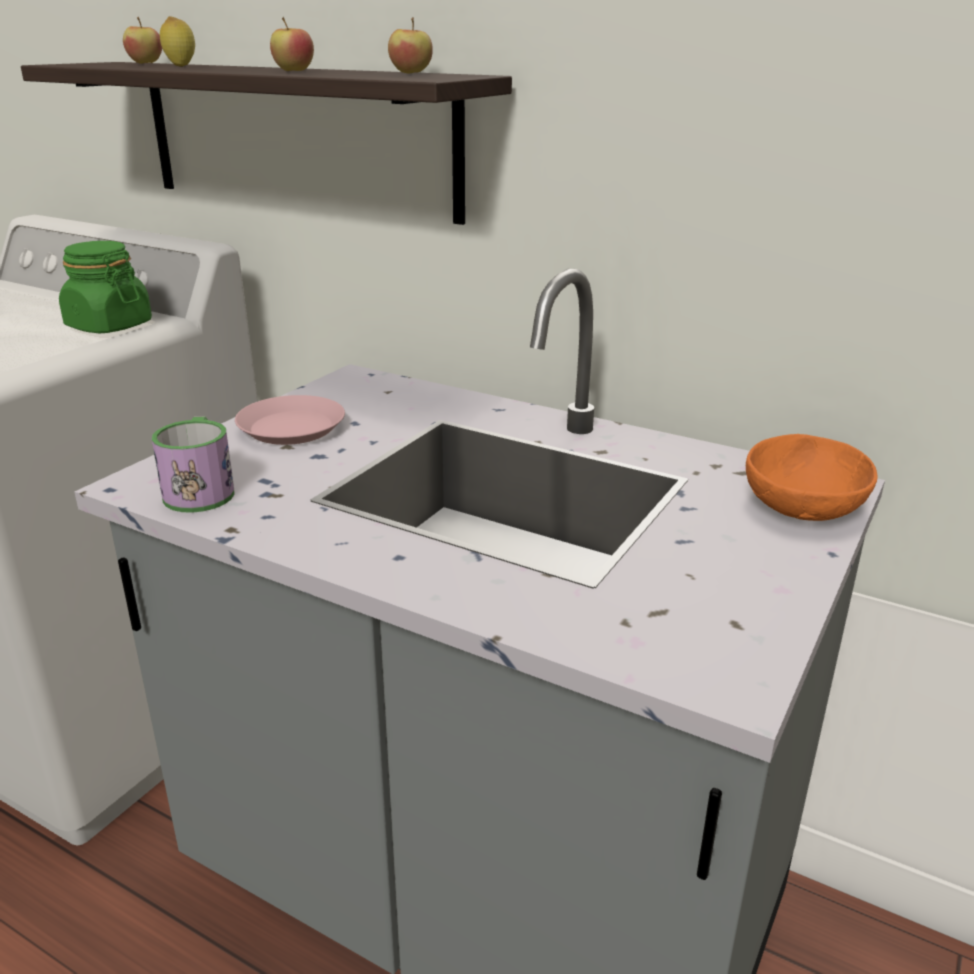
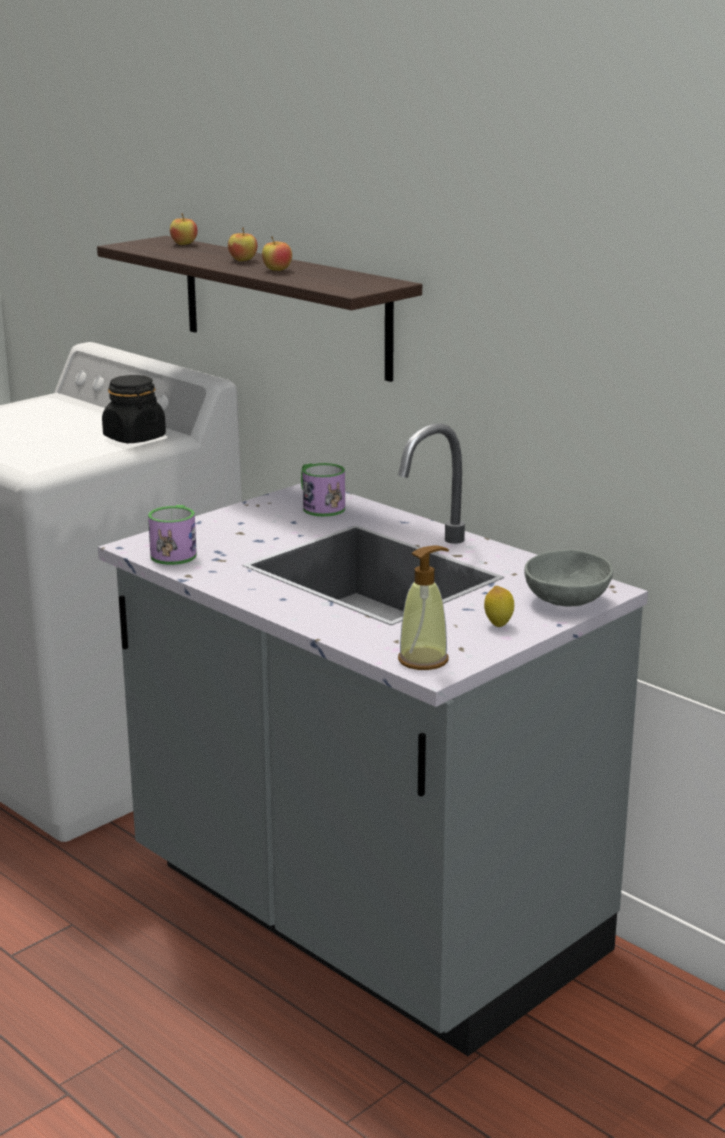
camera: 15 degrees right, 5 degrees down
green jar [59,241,152,333] -> black jar [102,375,166,443]
lemon [160,16,195,67] -> lemon moved to [484,586,514,627]
pink plate [235,395,345,445] -> none
apple [388,18,433,73] -> apple moved to [228,228,258,261]
orange bowl [746,434,878,521] -> grey bowl [524,550,613,606]
none -> mug [301,463,345,516]
none -> soap dispenser [398,545,449,670]

